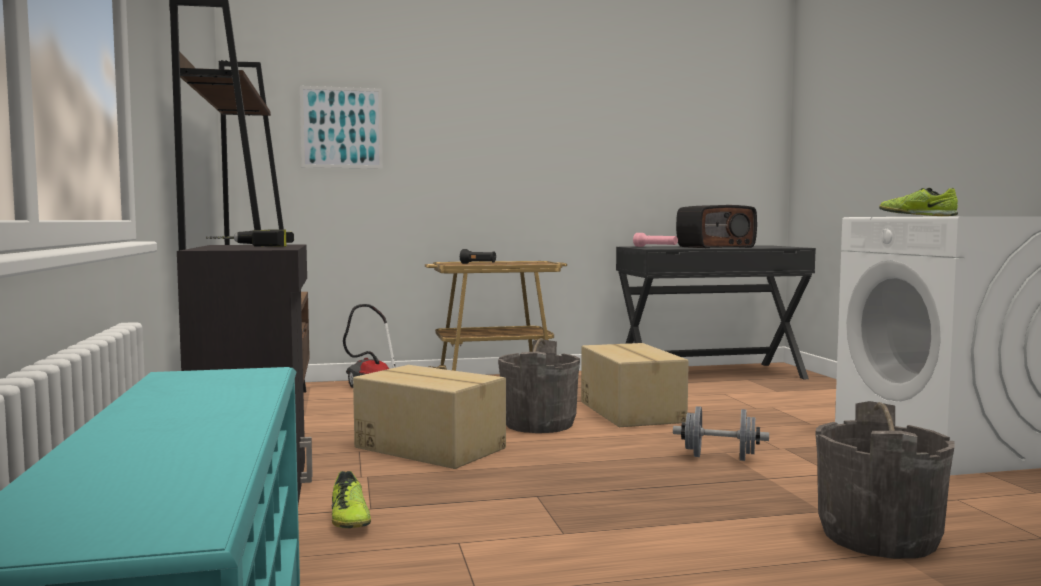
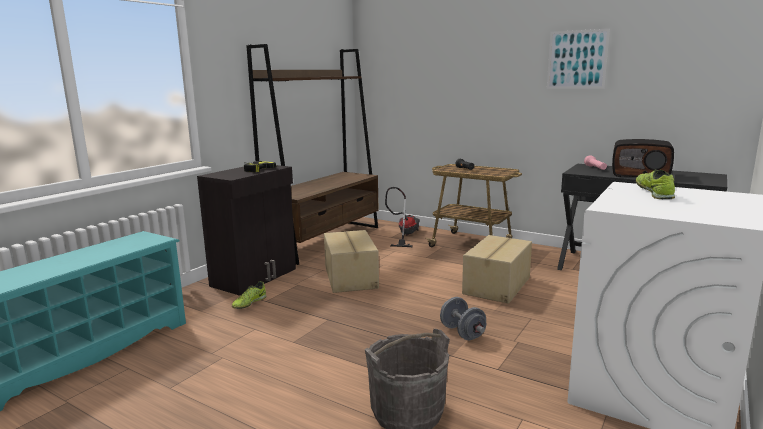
camera: 45 degrees right, 10 degrees up
picture [300,86,383,169] -> picture moved to [547,29,610,89]
grey bucket [498,338,580,433] -> none

